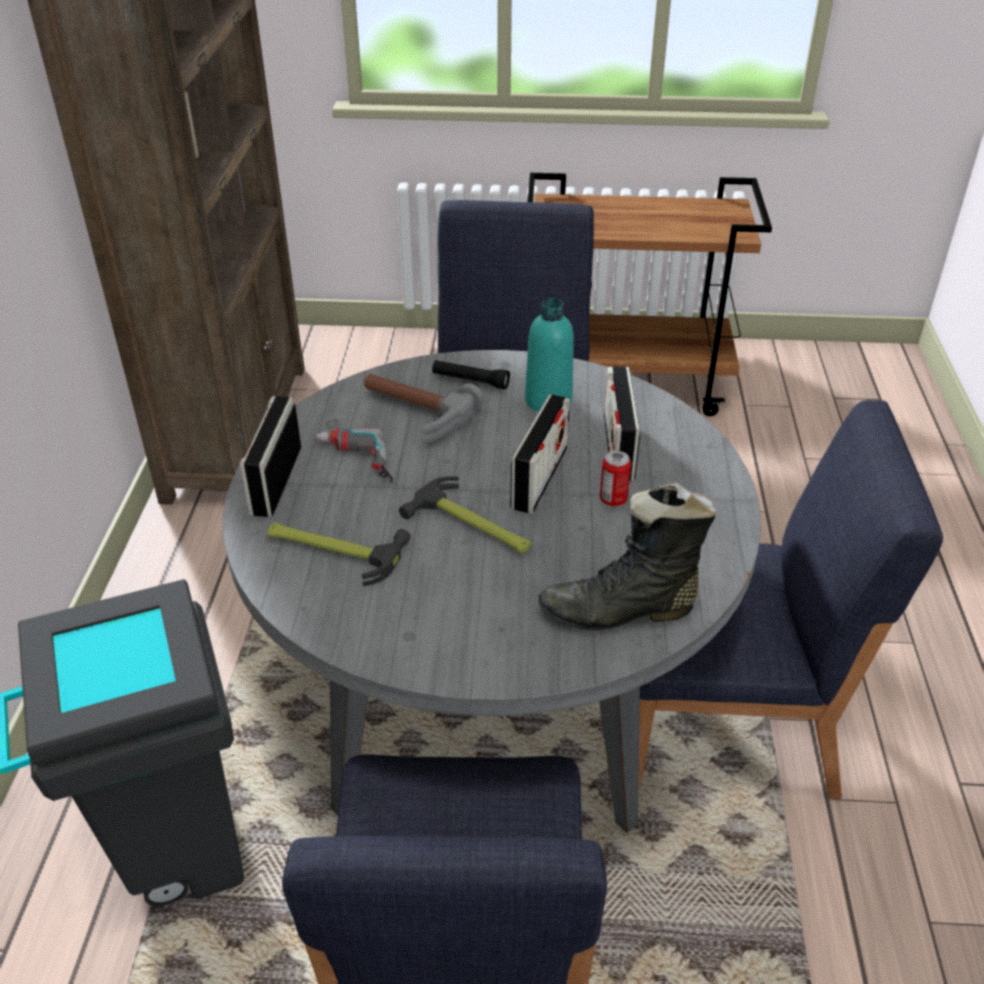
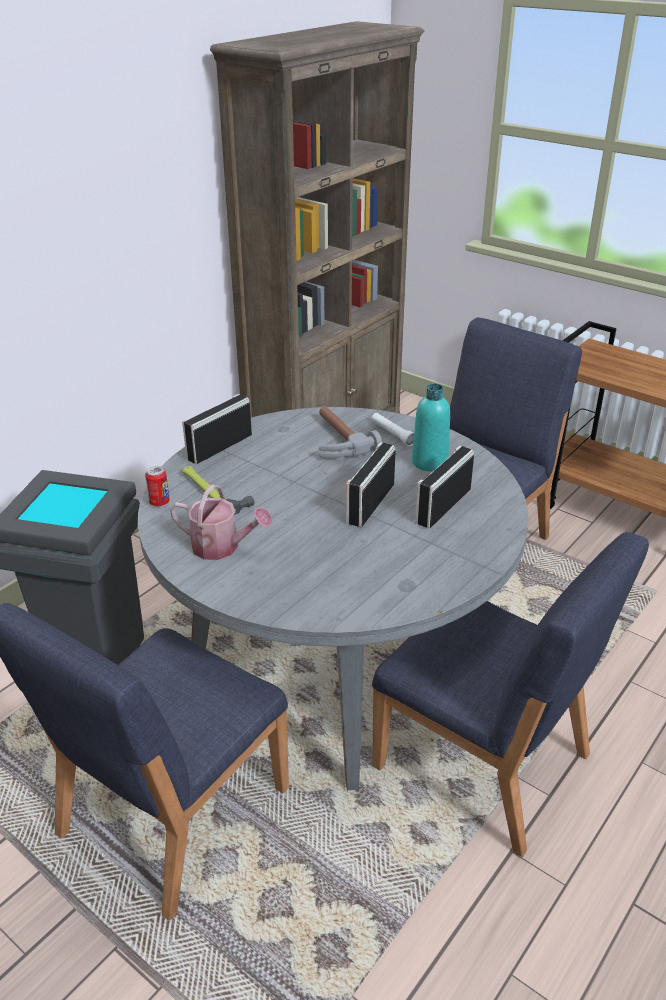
camera: 35 degrees right, 5 degrees down
power drill [315,428,393,483] -> none
hammer [399,476,531,554] -> none
black flashlight [432,360,510,390] -> white flashlight [371,413,414,446]
radio [510,395,570,514] -> radio turned 150 degrees clockwise [346,442,396,527]
black boot [539,483,717,630] -> none
can [600,451,631,506] -> can moved to [145,466,170,506]
none -> watering can [170,485,272,560]

